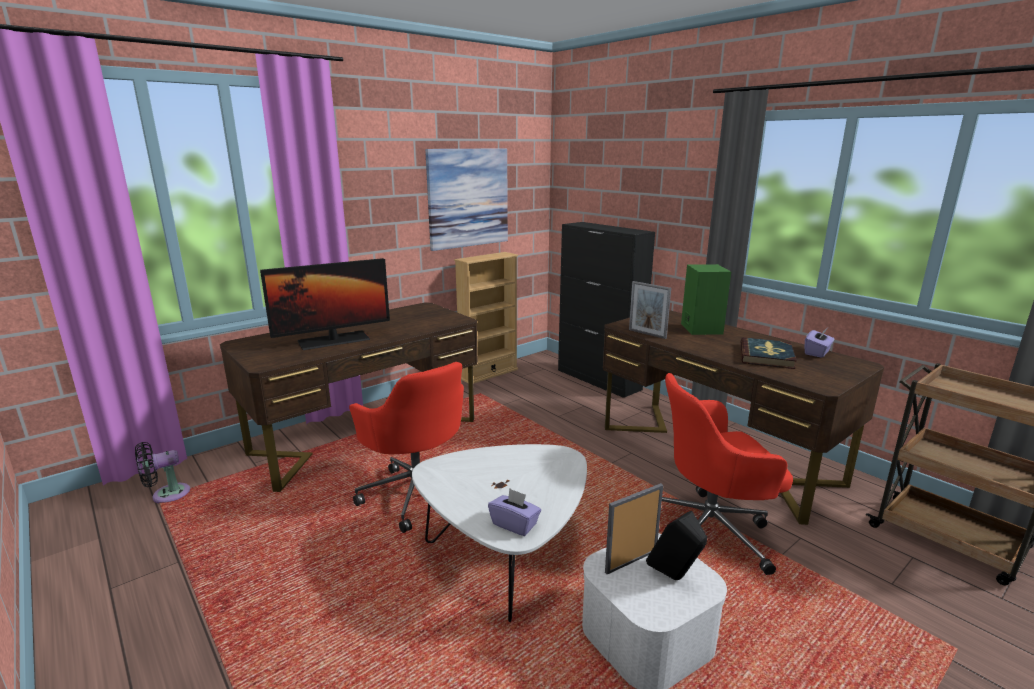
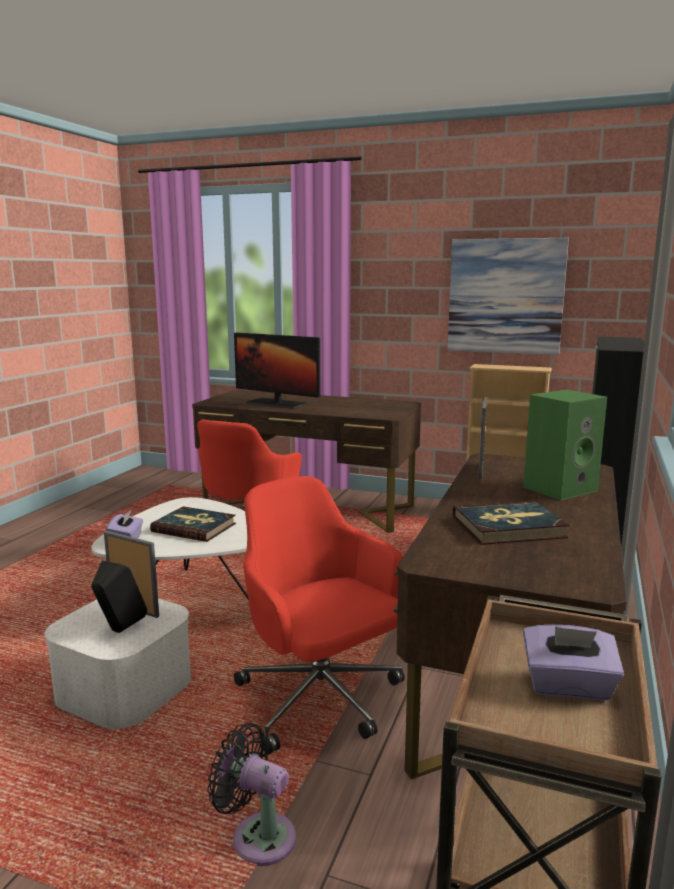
camera: 60 degrees right, 5 degrees down
black fan [135,442,190,503] -> black fan moved to [208,723,296,866]
purple tissue box [805,328,834,358] -> purple tissue box moved to [523,625,624,700]
none -> book [150,506,236,542]

